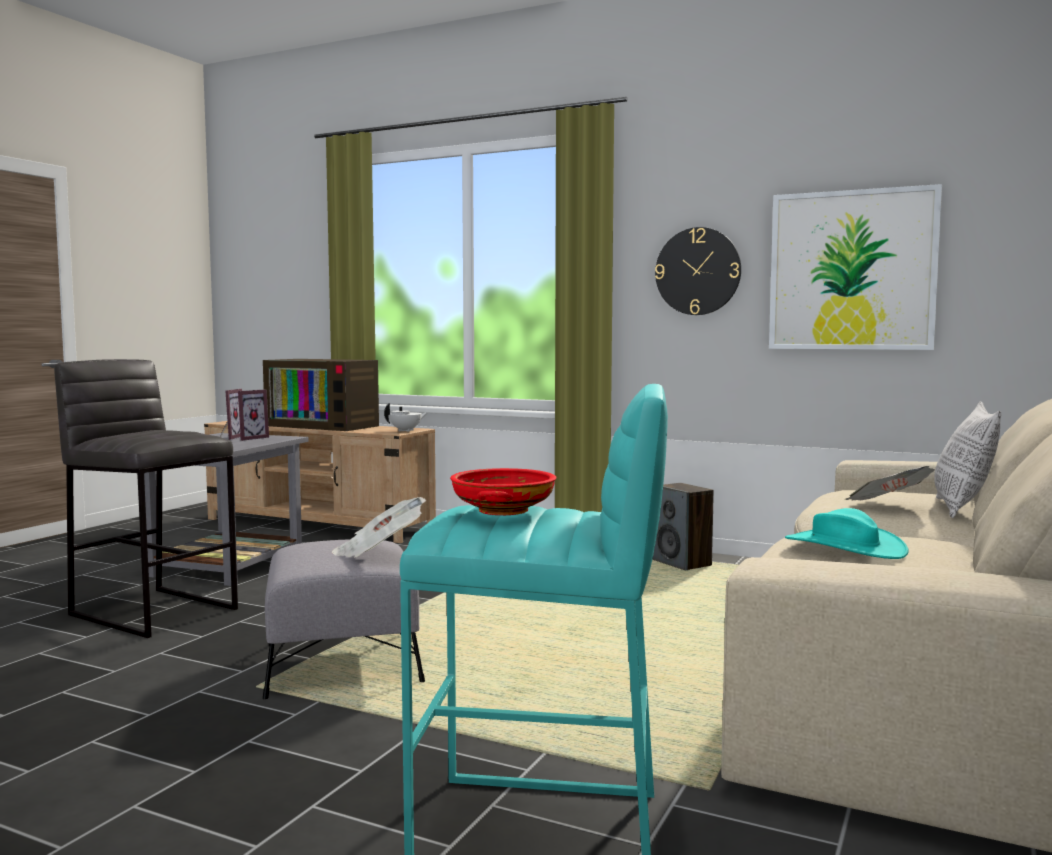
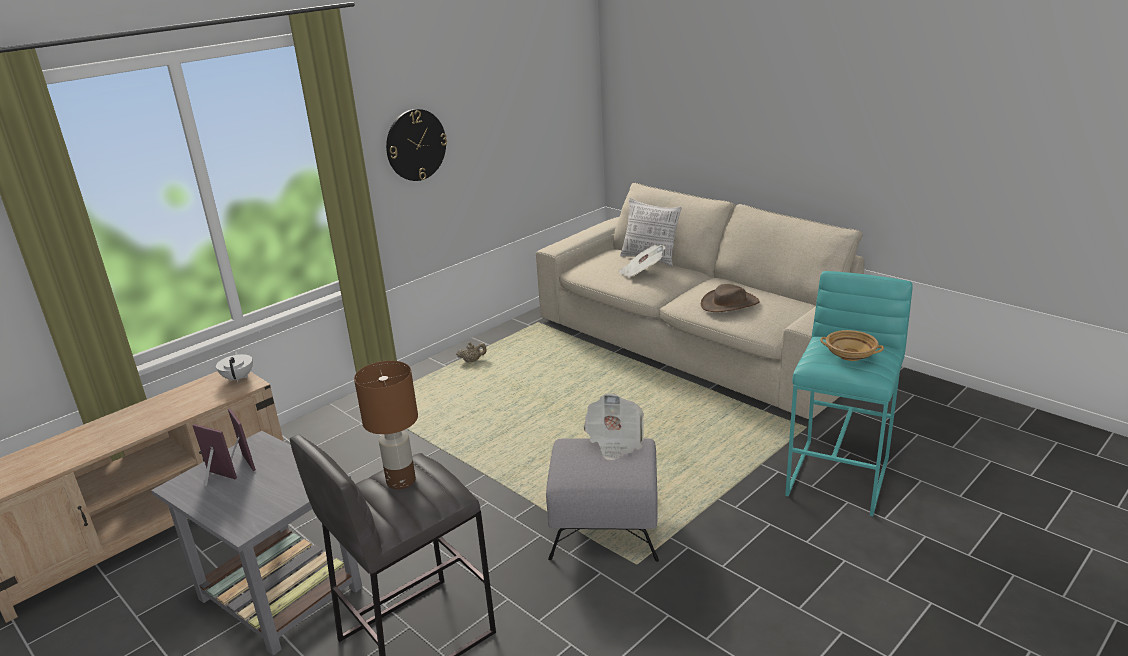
camera: 70 degrees left, 20 degrees up
television [263,359,379,431] -> none
red bowl [450,468,556,515] -> beige bowl [820,330,884,361]
speaker [653,483,714,570] -> beige teapot [456,342,487,363]
picture [769,184,942,350] -> none
turquoise hat [785,508,909,559] -> brown hat [701,284,760,312]
none -> brown table lamp [354,361,418,489]

